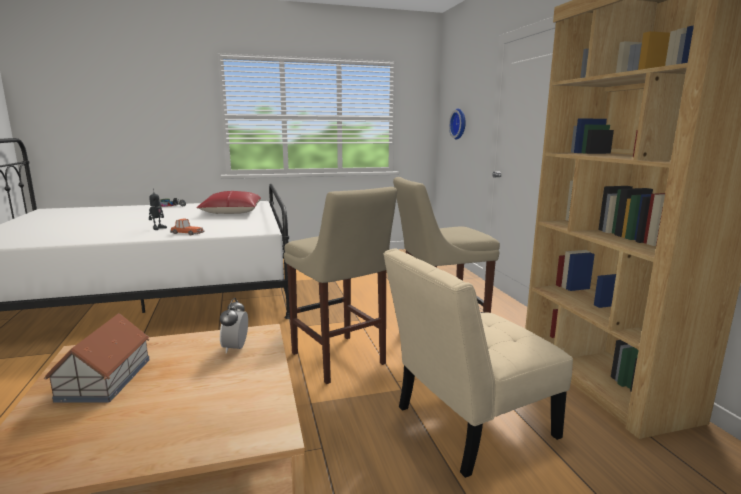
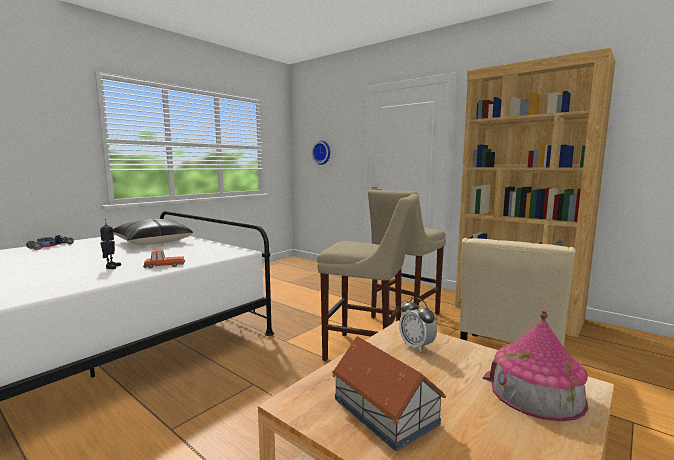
camera: 35 degrees left, 5 degrees down
red pillow [197,191,261,214] -> black pillow [113,219,193,245]
none -> toy house [483,310,588,421]

